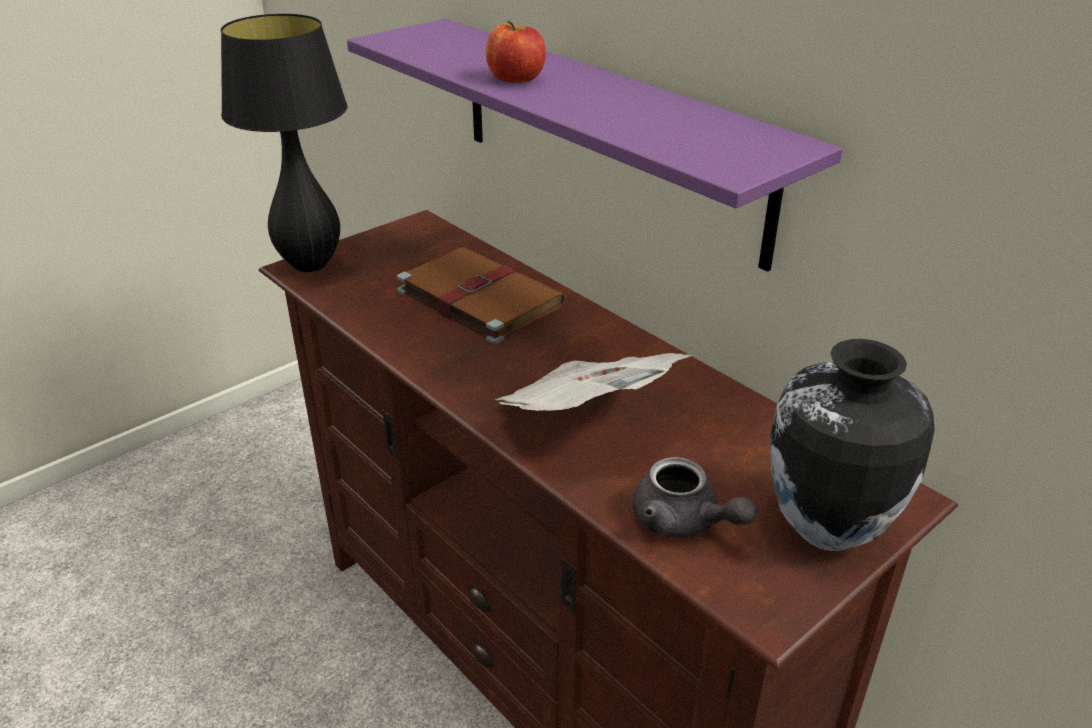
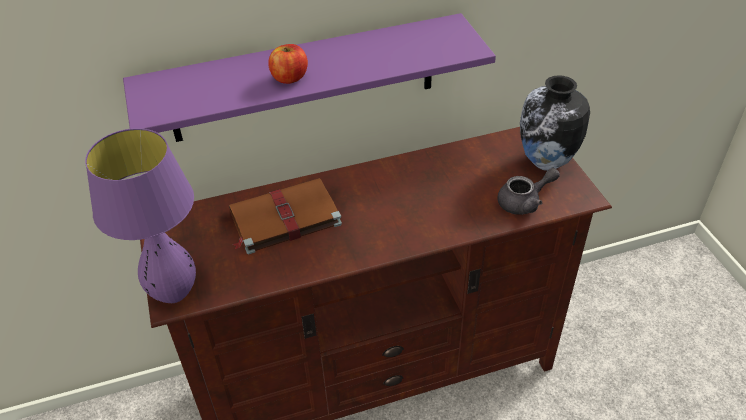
camera: 65 degrees left, 10 degrees up
black table lamp [221,14,347,272] -> purple table lamp [85,128,196,303]
newspaper [495,353,691,411] -> none

